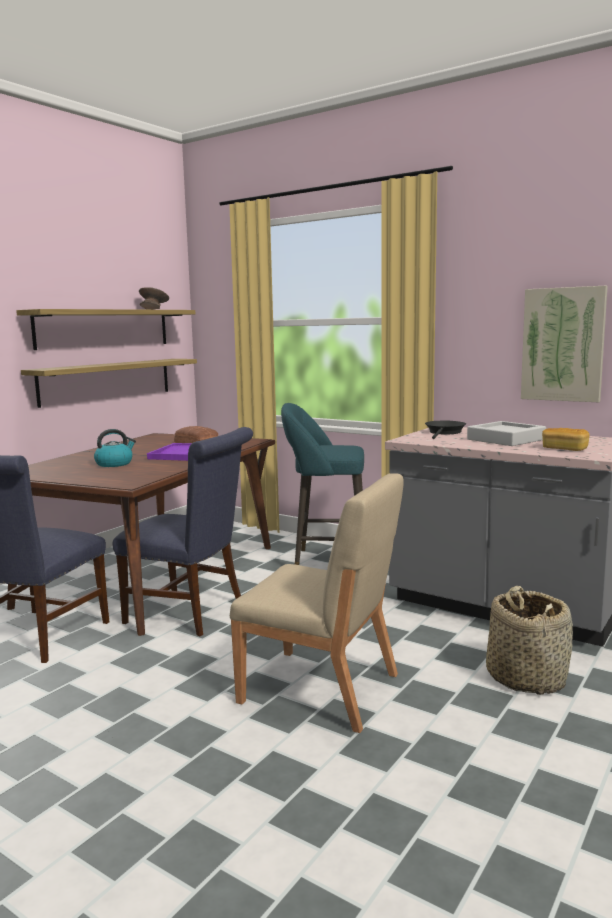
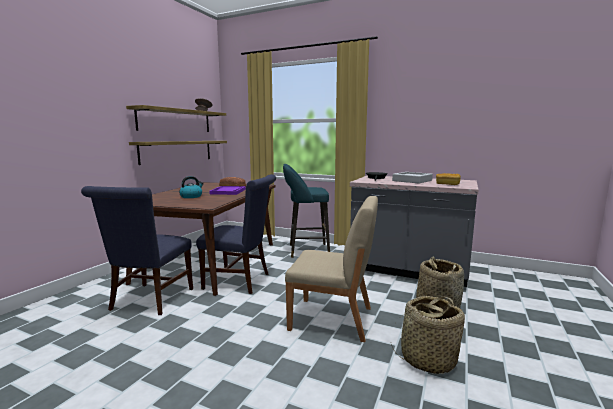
camera: 10 degrees left, 0 degrees up
picture [521,286,608,402] -> none
none -> basket [391,296,465,374]

